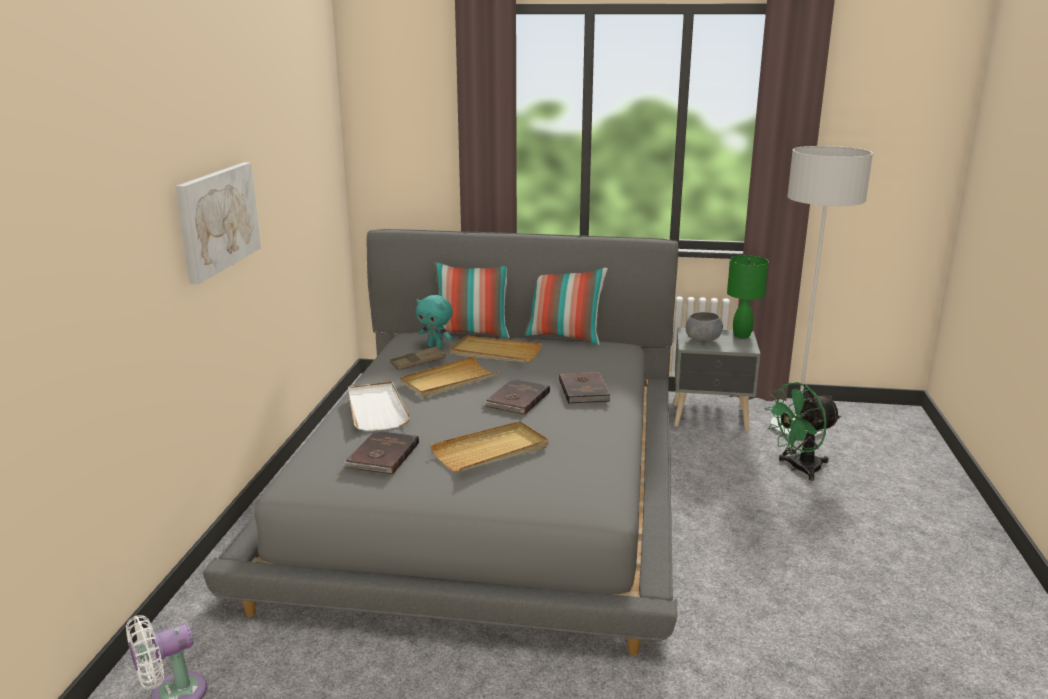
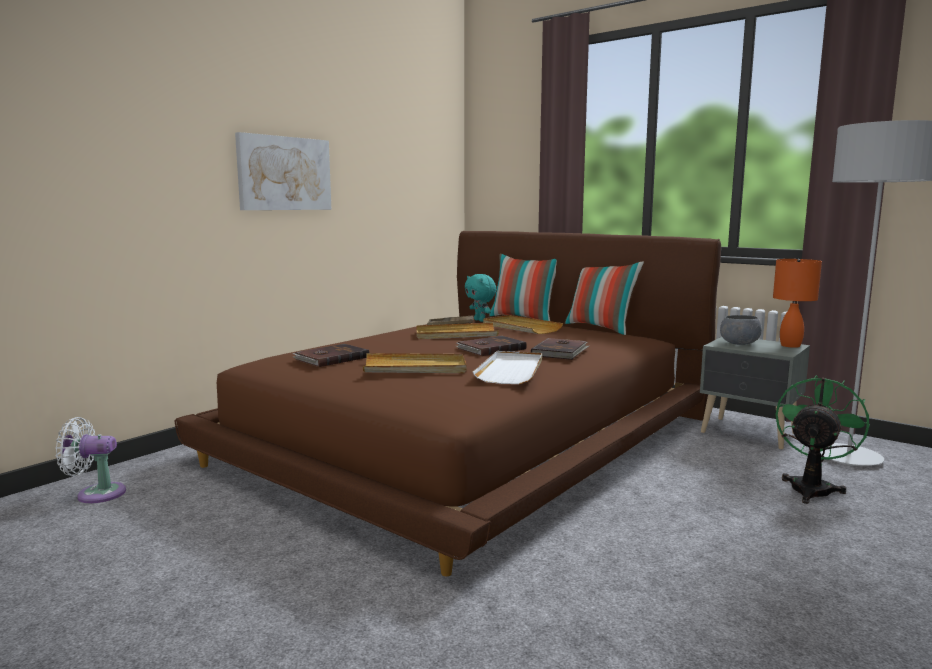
camera: 30 degrees right, 10 degrees down
grey bed [203,229,678,655] -> brown bed [175,231,721,576]
white tray [348,382,411,431] -> white tray moved to [473,351,542,384]
green table lamp [727,255,769,338] -> orange table lamp [773,259,822,348]
green fan [764,382,841,481] -> green fan turned 120 degrees clockwise [775,375,870,504]

